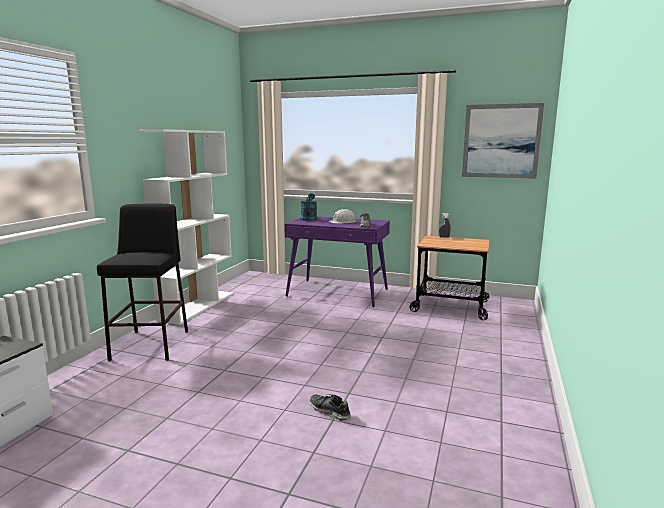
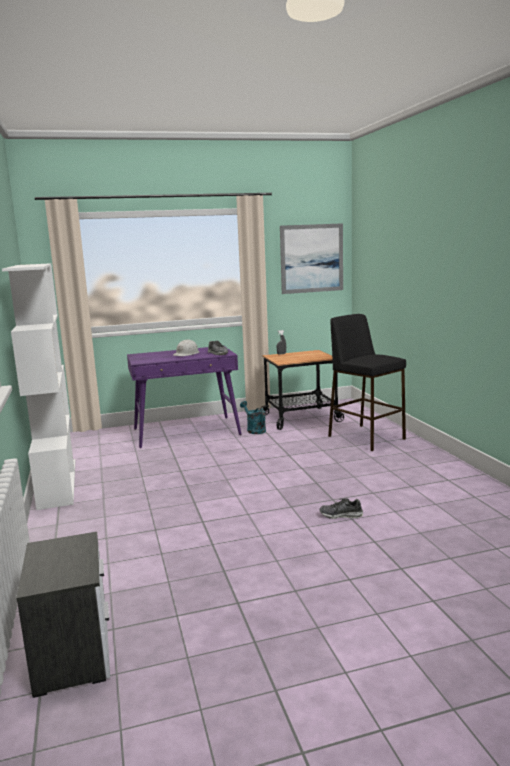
camera: 35 degrees left, 0 degrees up
black stool [97,204,188,361] -> black stool moved to [328,314,406,451]
turquoise watering can [300,193,317,221] -> turquoise watering can moved to [240,401,266,434]

